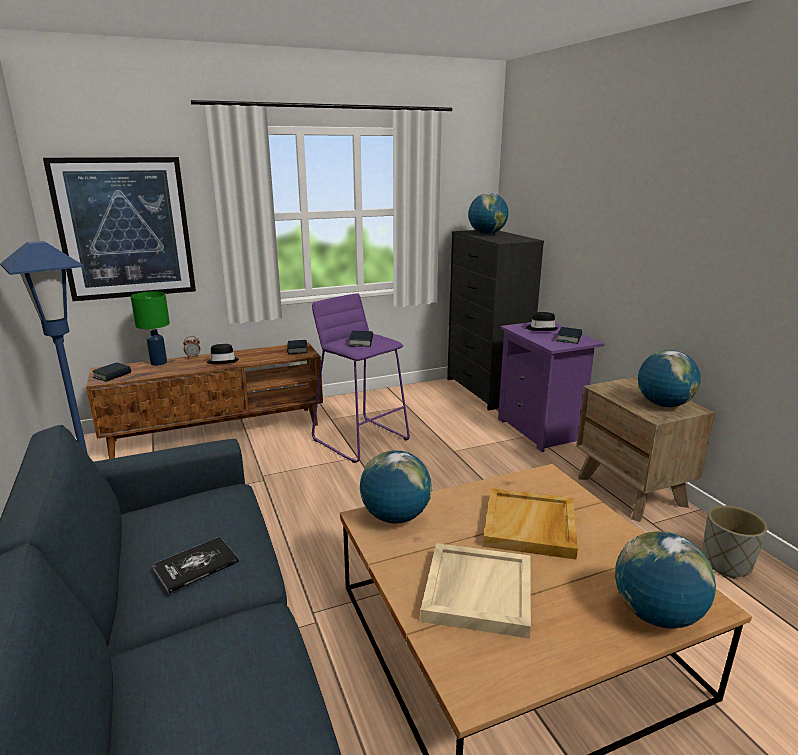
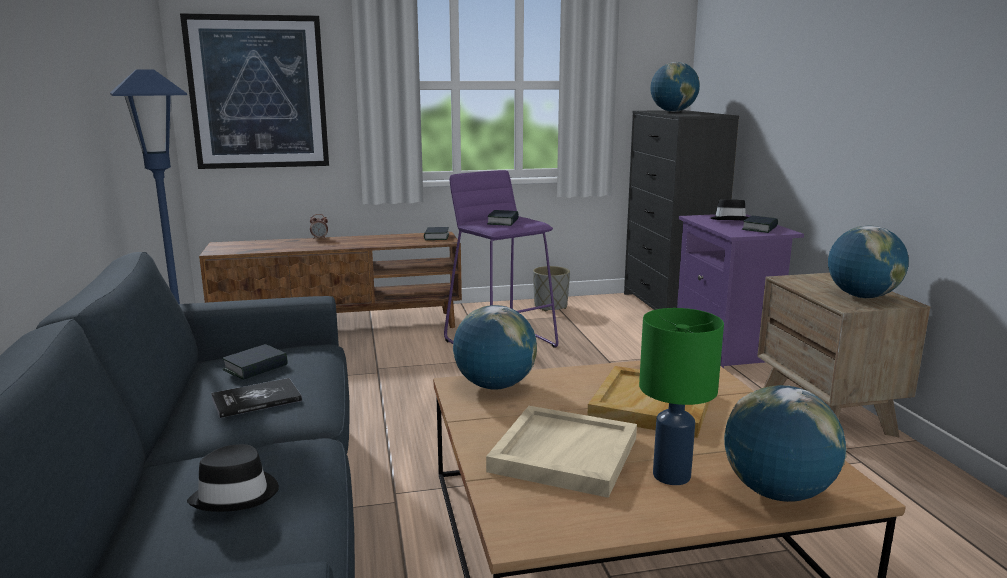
camera: 10 degrees right, 5 degrees down
book [92,362,131,382] -> book moved to [222,344,288,380]
green table lamp [131,291,170,366] -> green table lamp moved to [639,308,724,485]
black hat [207,344,239,364] -> black hat moved to [187,444,279,512]
grey planter [702,505,767,578] -> grey planter moved to [533,266,570,311]

